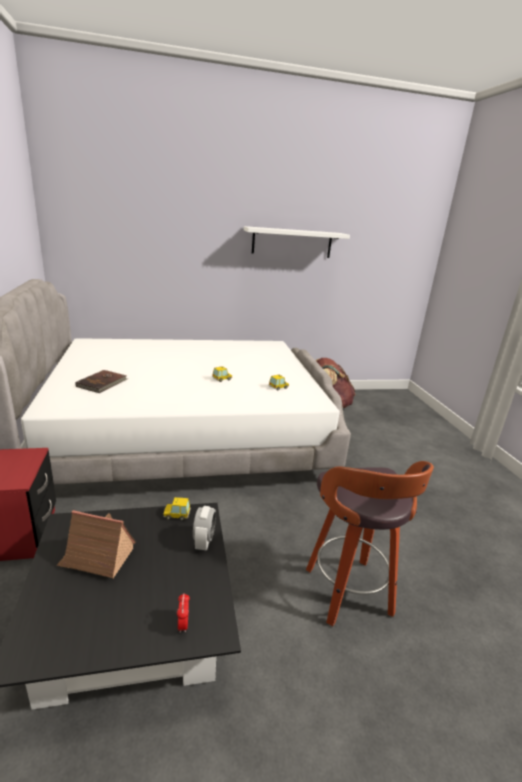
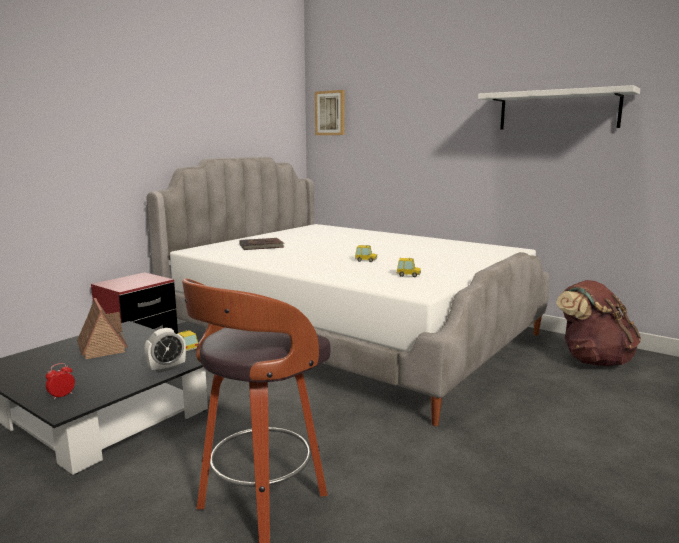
camera: 50 degrees right, 10 degrees down
none -> picture [315,90,345,135]

